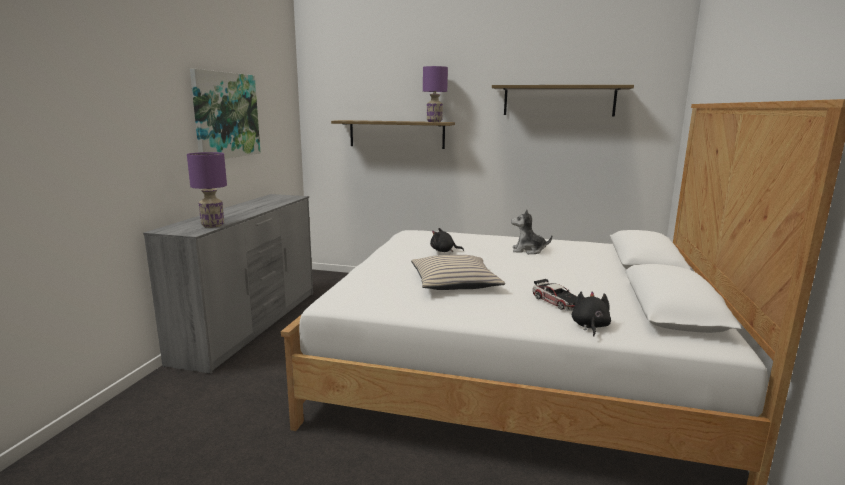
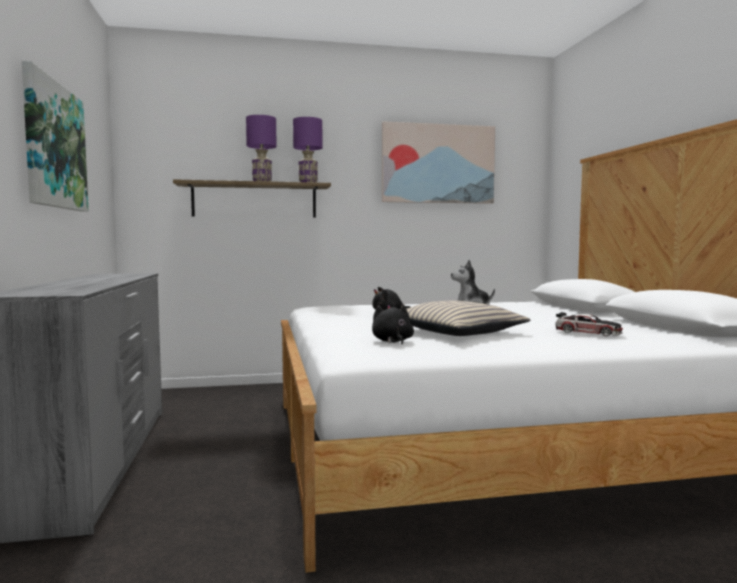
camera: 25 degrees left, 10 degrees down
purple table lamp [187,152,227,228] -> purple table lamp moved to [246,115,277,181]
shelf [492,85,634,116] -> picture [382,121,495,204]
black plush toy [572,291,611,336] -> black plush toy moved to [372,304,414,344]

